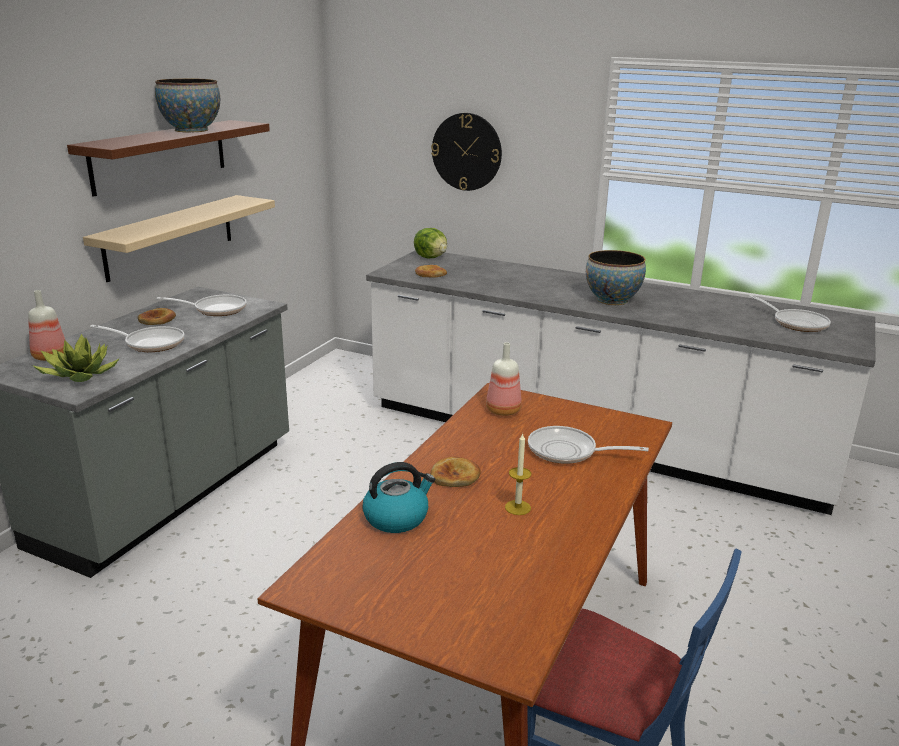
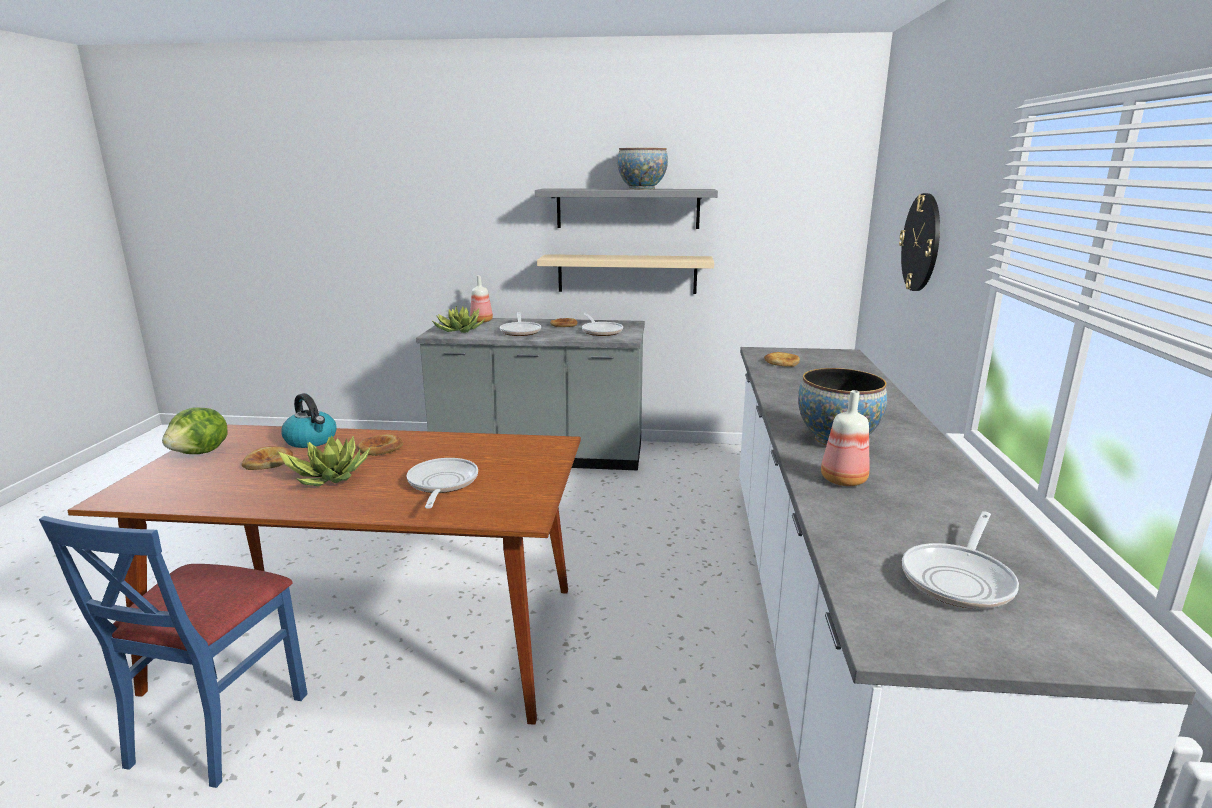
camera: 70 degrees right, 5 degrees down
brown shelf [67,120,270,197] -> grey shelf [535,188,718,229]
lettuce [414,228,447,258] -> lettuce moved to [162,408,227,454]
bottle [486,342,522,416] -> bottle moved to [821,390,870,486]
candle [505,433,531,515] -> potted plant [279,435,371,486]
none -> bread [242,446,293,470]

